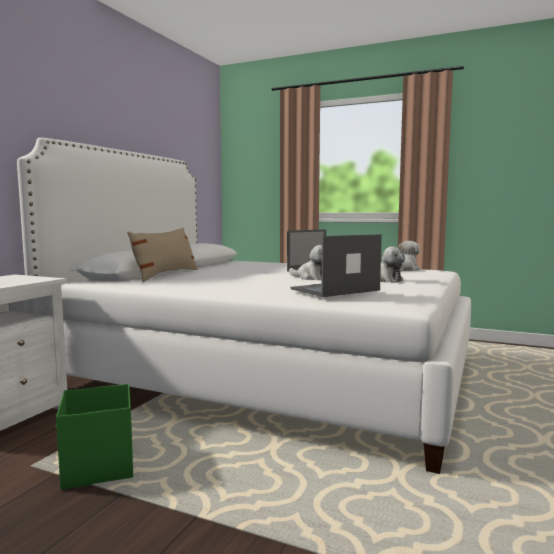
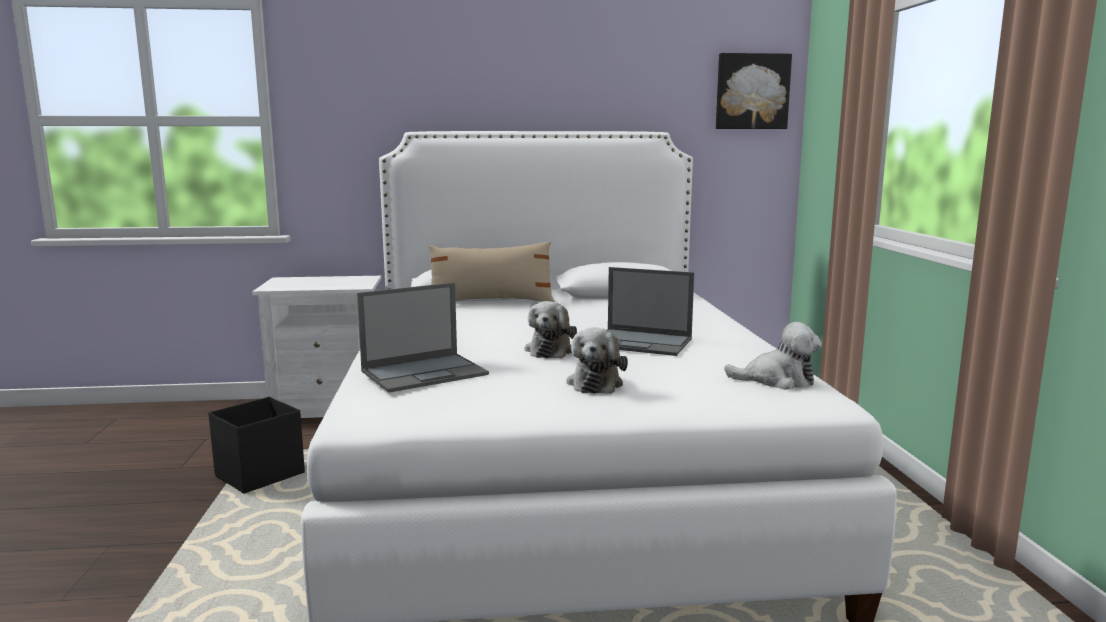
camera: 60 degrees right, 5 degrees up
green storage box [56,384,133,490] -> black storage box [208,397,305,494]
laptop [291,234,382,297] -> laptop turned 120 degrees clockwise [357,283,489,393]
none -> picture [716,53,792,129]

